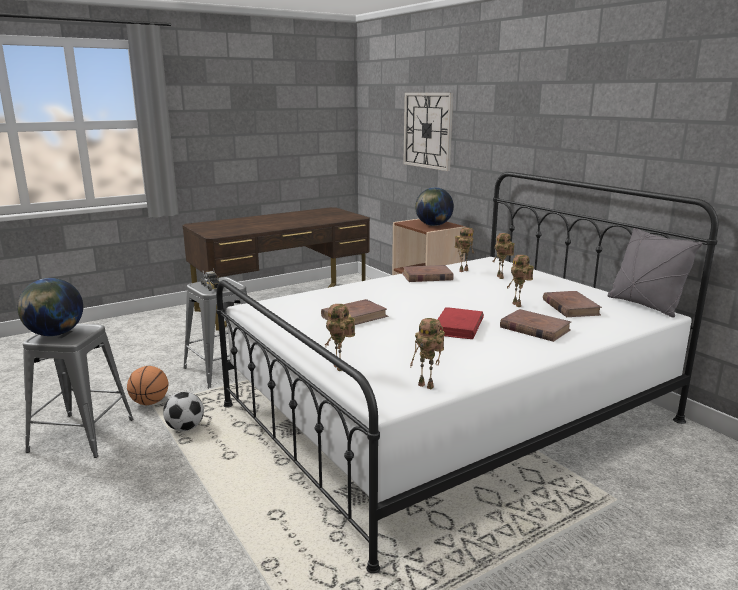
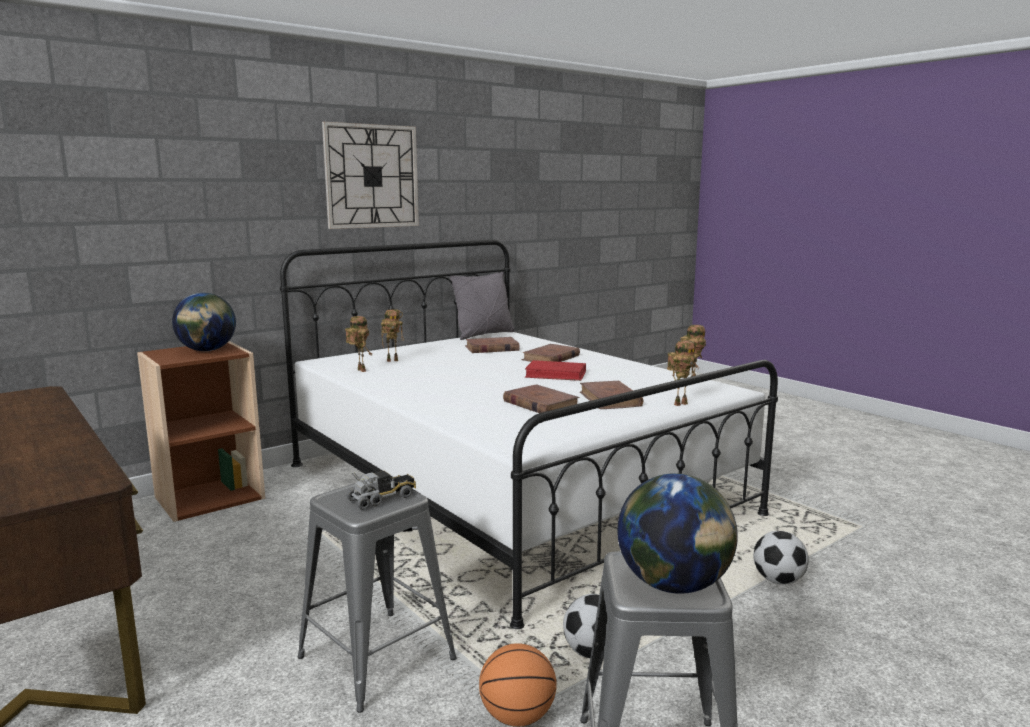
camera: 95 degrees left, 5 degrees down
brown book [402,265,454,282] -> brown book moved to [580,381,643,409]
wall clock [403,93,453,171] -> wall clock moved to [322,122,419,229]
toy robot [507,255,534,307] -> none
none -> football [753,531,809,584]

